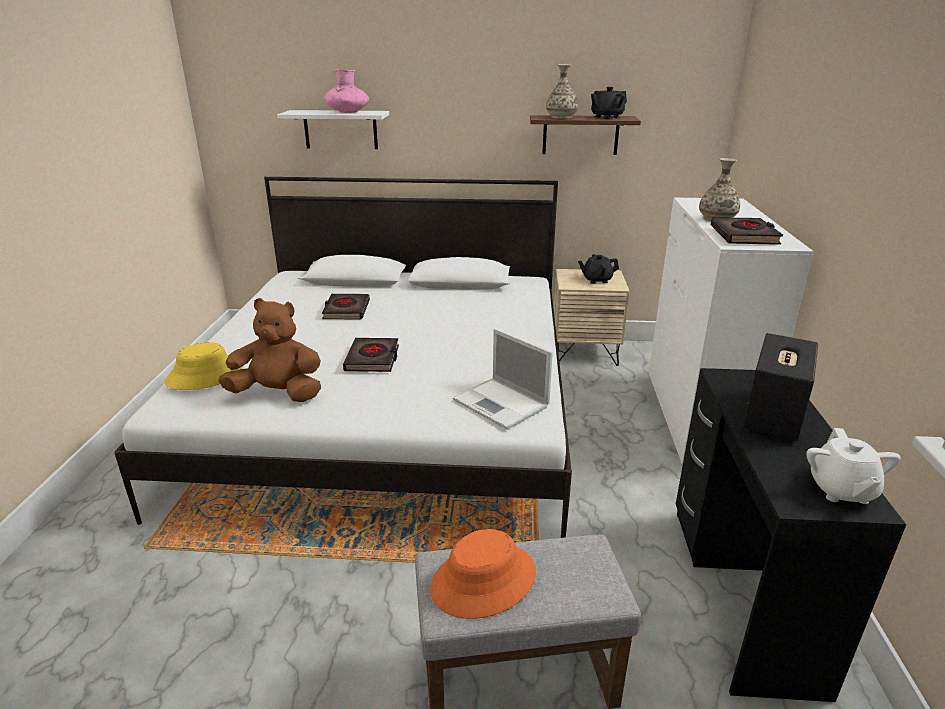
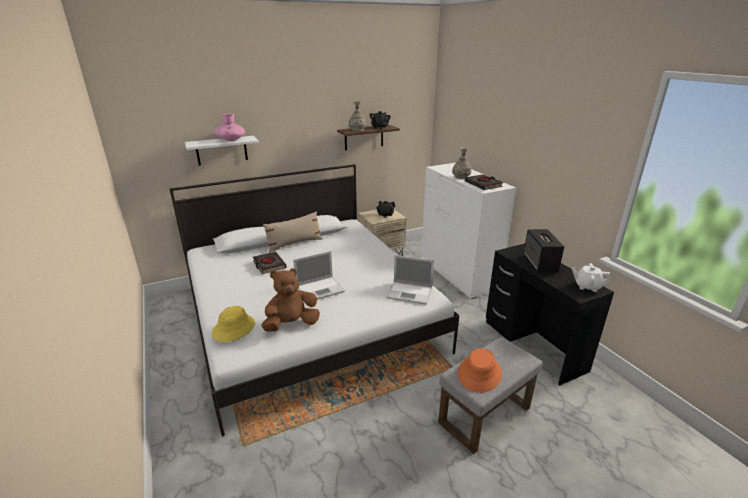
camera: 30 degrees left, 0 degrees up
black book [343,338,399,372] -> laptop [293,251,345,300]
white teapot [806,428,901,504] -> white teapot turned 135 degrees clockwise [572,263,610,292]
none -> beige pillow [263,211,323,253]

